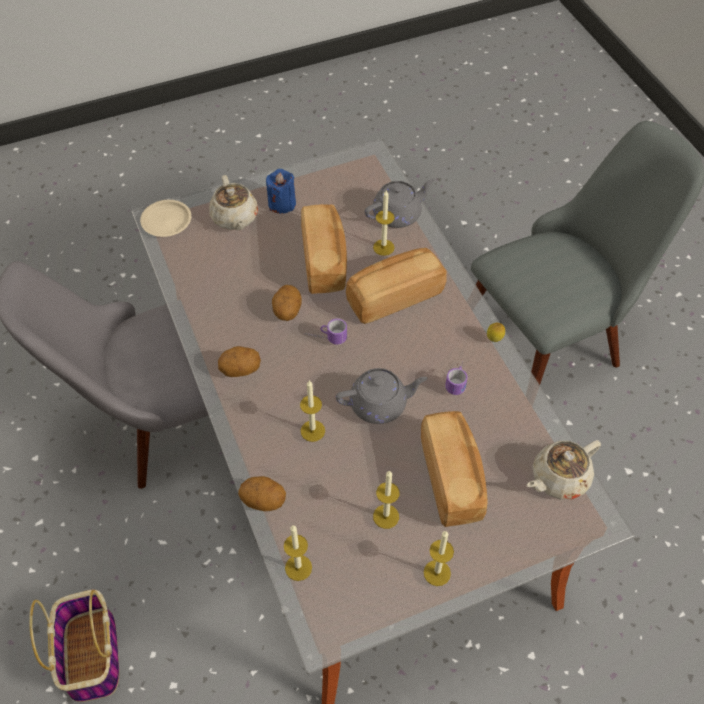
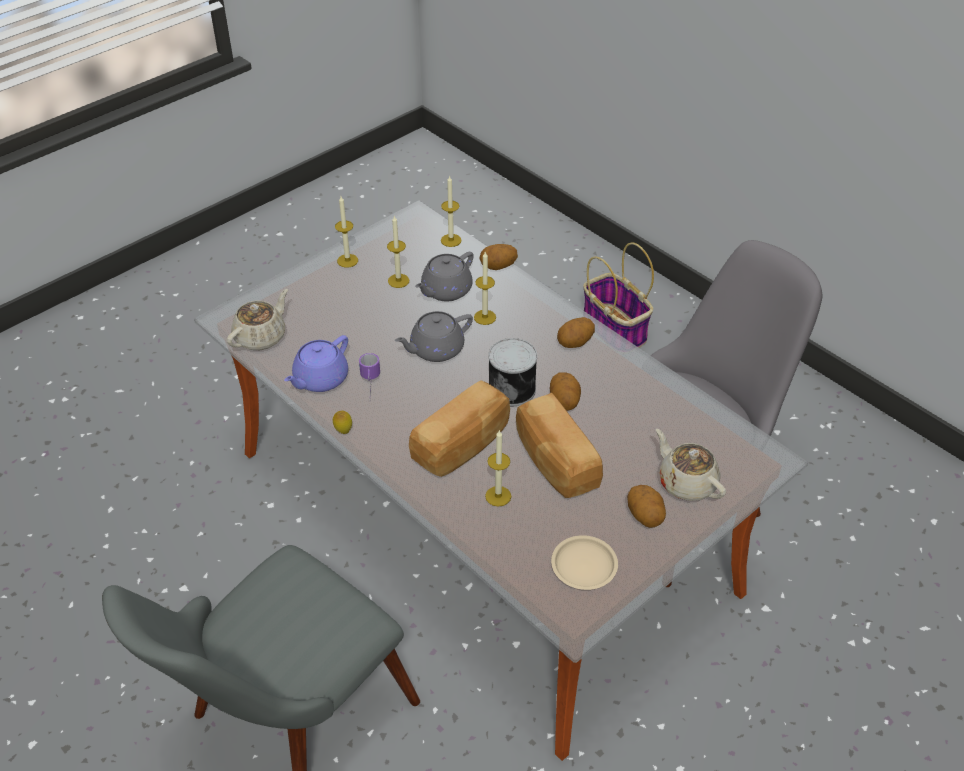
camera: 160 degrees right, 10 degrees down
beige plate [140,200,191,237] -> beige plate moved to [551,535,618,590]
blue candle [266,169,296,214] -> potato [627,485,666,528]
mug [306,319,347,345] -> can [488,338,537,406]
grey teapot [365,179,435,228] -> grey teapot moved to [415,252,474,302]
bread [421,411,488,527] -> none
none -> purple teapot [284,335,348,392]

